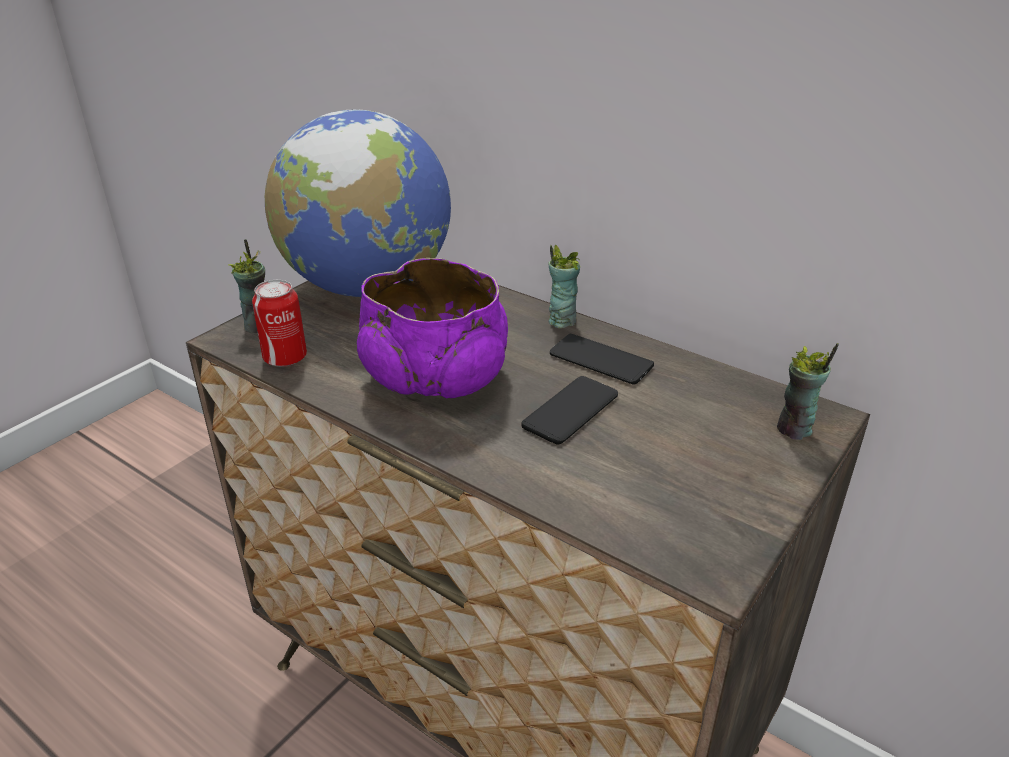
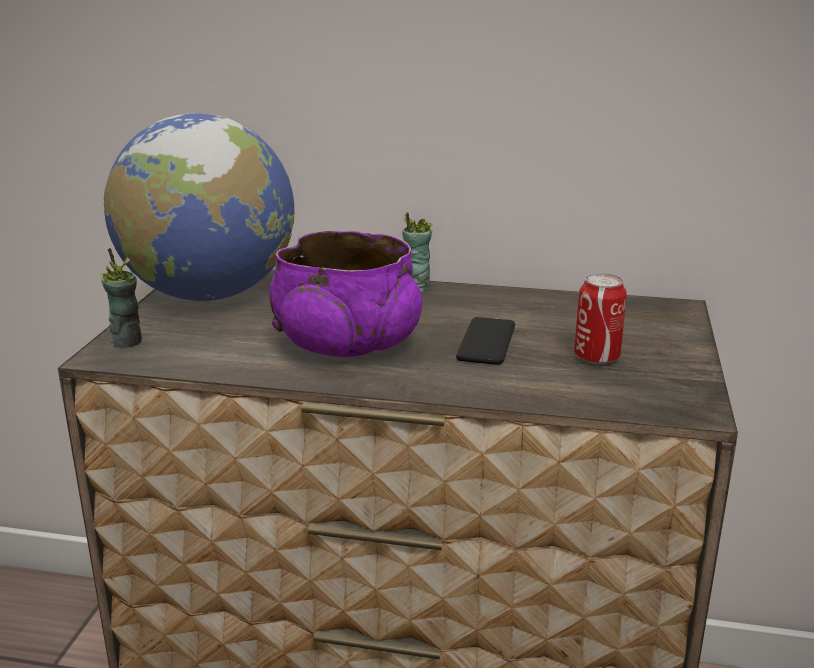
camera: 25 degrees left, 10 degrees down
can [252,280,307,367] -> can moved to [574,273,627,364]
phone [550,334,654,385] -> none
cup [777,343,839,440] -> none

